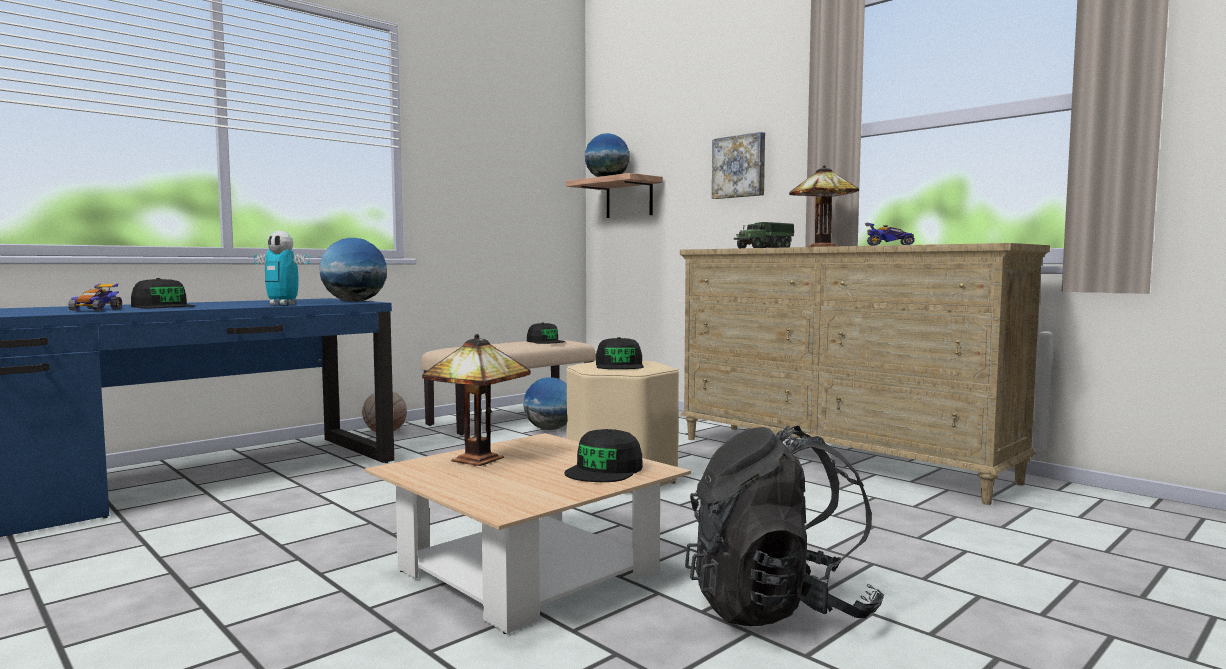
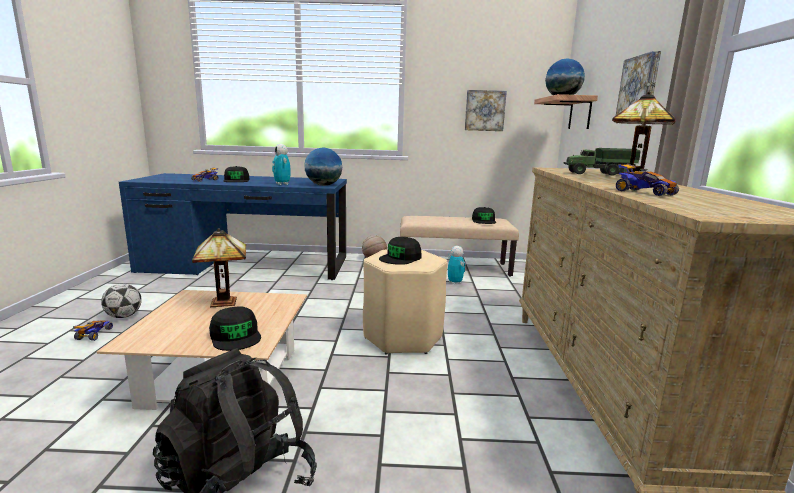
camera: 45 degrees right, 10 degrees up
globe [523,377,567,430] -> toy robot [448,246,466,285]
black cap [565,429,643,482] -> black cap turned 105 degrees counterclockwise [209,306,261,351]
none -> toy car [73,320,113,341]
none -> football [101,284,142,318]
none -> picture [465,90,507,131]

